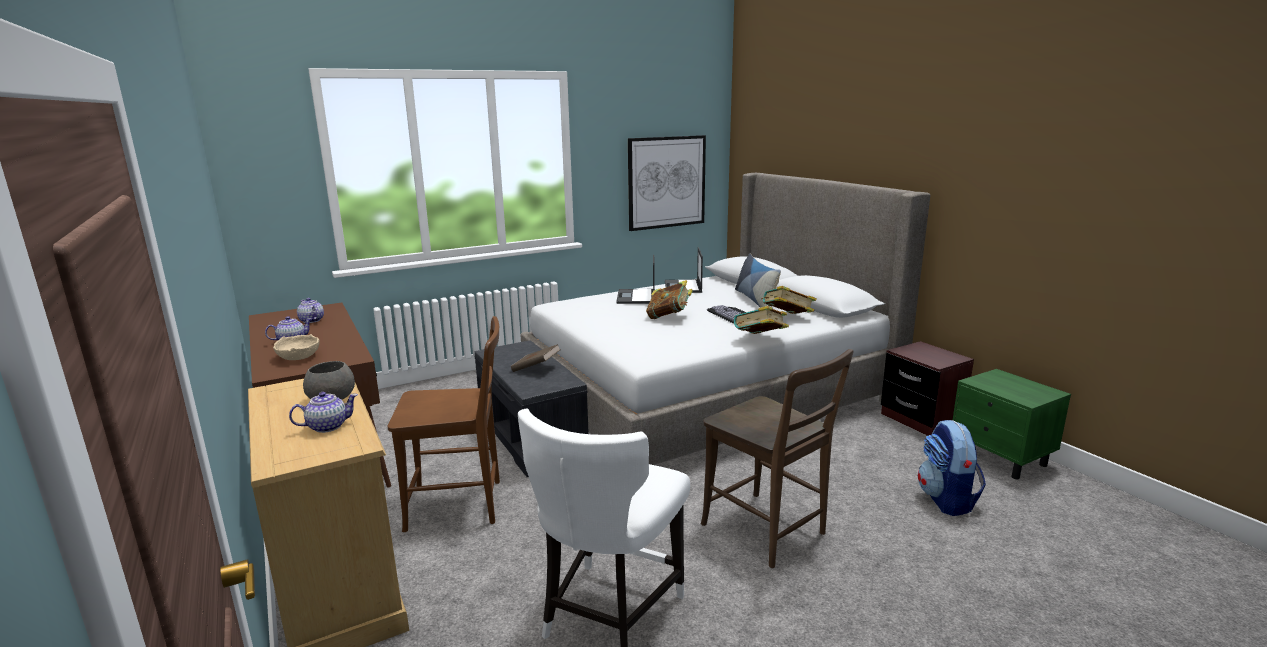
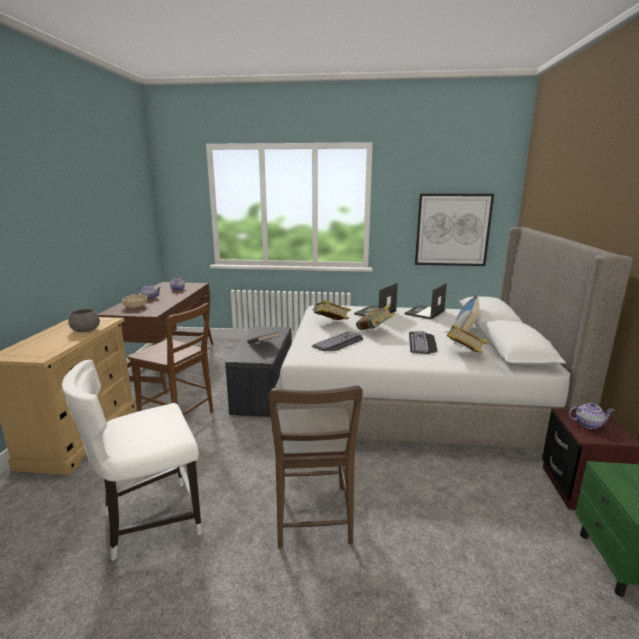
camera: 35 degrees right, 0 degrees up
teapot [289,392,358,433] -> teapot moved to [569,403,615,429]
book [734,306,789,334] -> book moved to [313,300,351,320]
backpack [918,420,986,516] -> none
none -> keyboard [312,331,363,351]

